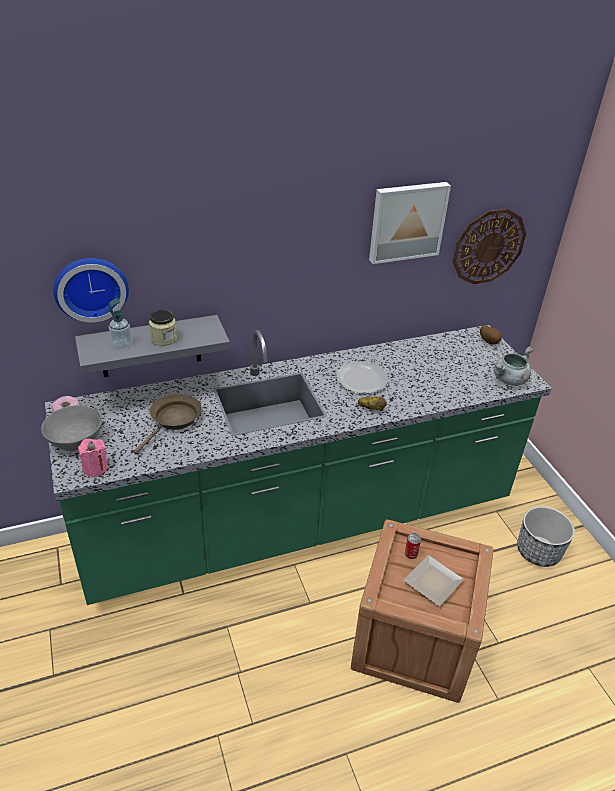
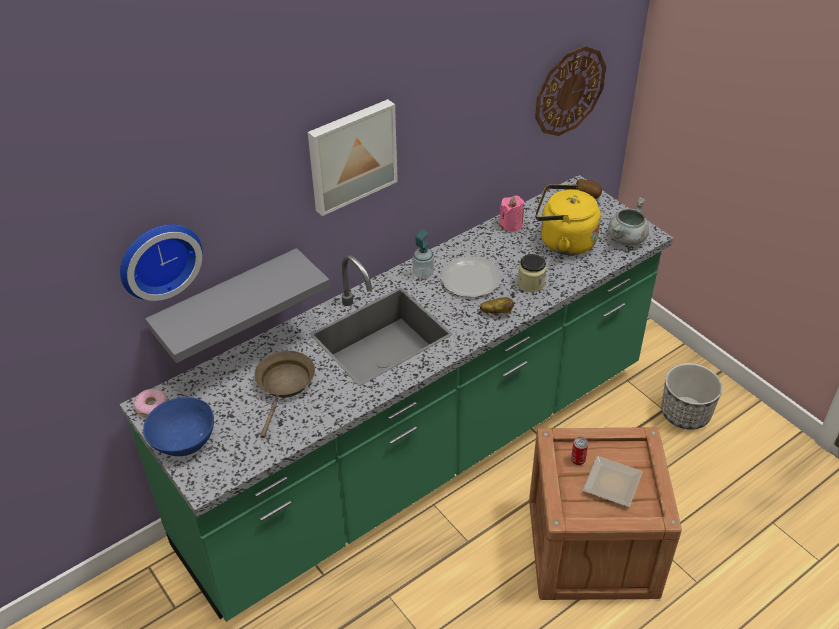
camera: 15 degrees left, 5 degrees up
grey bowl [41,405,102,451] -> blue bowl [143,397,214,456]
pink candle [78,438,108,478] -> pink candle moved to [499,196,524,232]
soap dispenser [109,298,132,349] -> soap dispenser moved to [413,230,434,279]
jar [149,310,177,346] -> jar moved to [518,254,547,292]
picture [369,182,451,264] -> picture moved to [308,99,398,216]
none -> yellow kettle [535,185,601,255]

